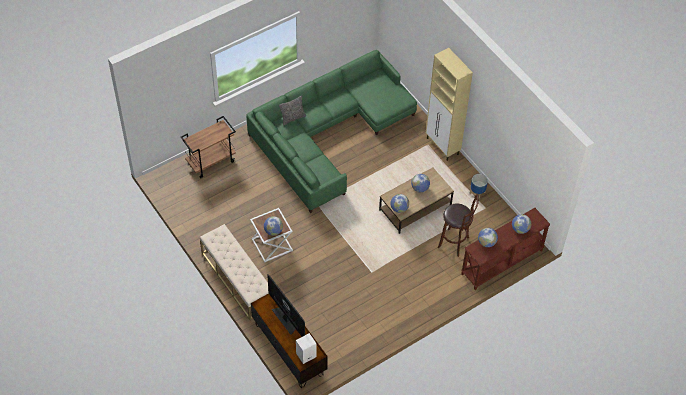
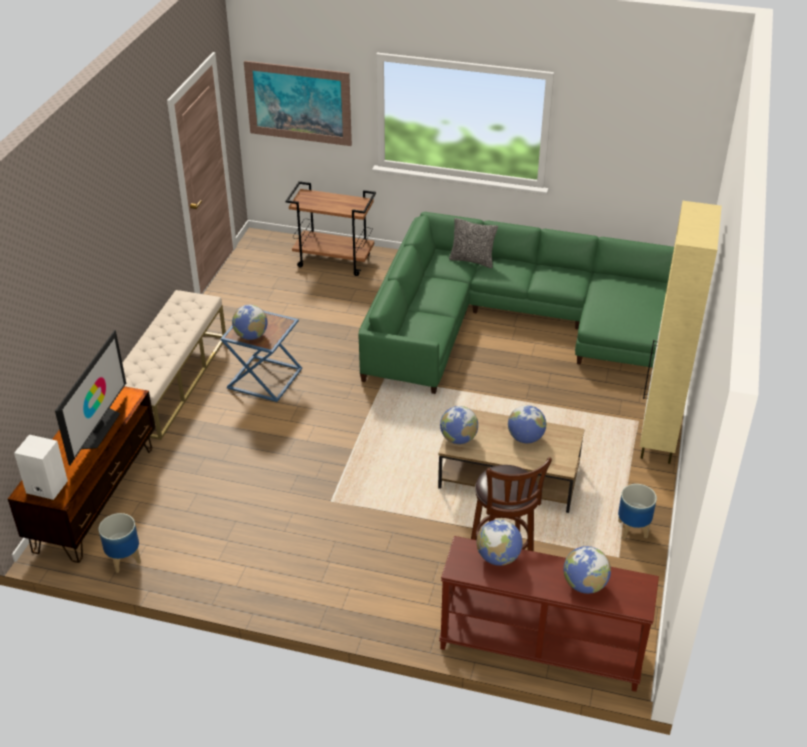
camera: 50 degrees right, 15 degrees down
white side table [250,208,293,262] -> blue side table [220,311,302,402]
none -> planter [99,513,141,573]
none -> picture [244,61,352,146]

